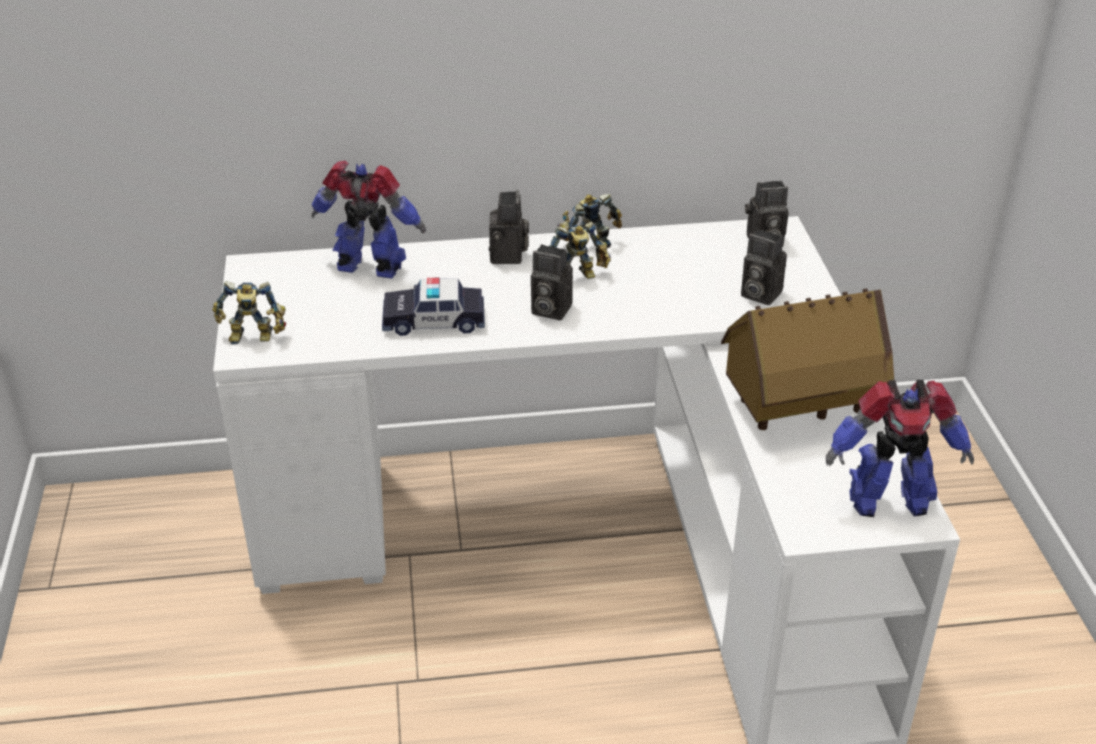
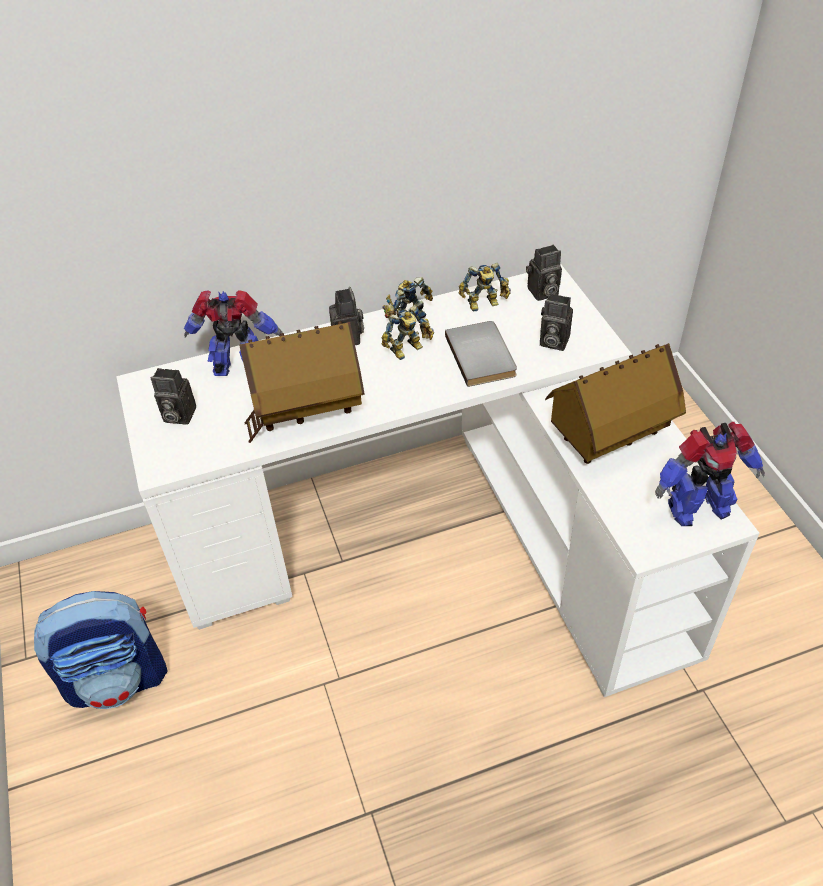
camera: 10 degrees left, 10 degrees up
toy robot [212,281,286,344] -> toy robot moved to [459,262,511,312]
toy car [382,278,485,336] -> toy house [239,321,365,443]
camera [531,244,573,320] -> camera moved to [151,368,196,425]
none -> backpack [34,591,168,709]
none -> grey book [445,321,517,387]

